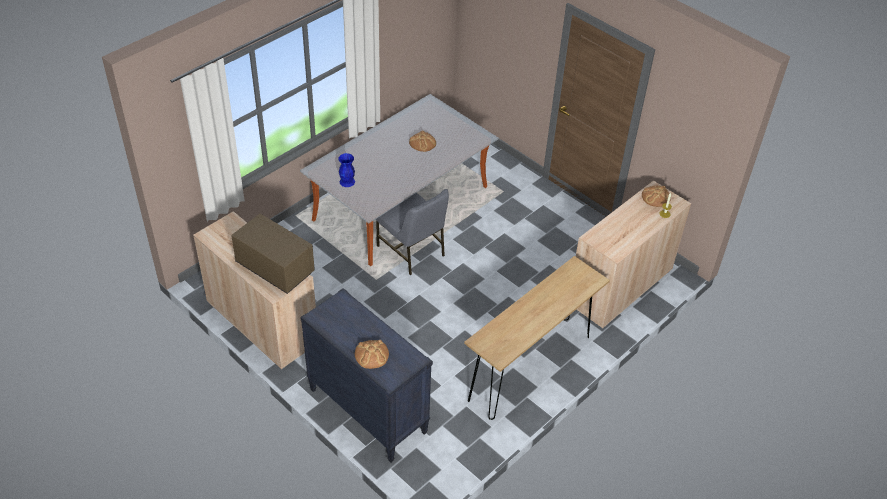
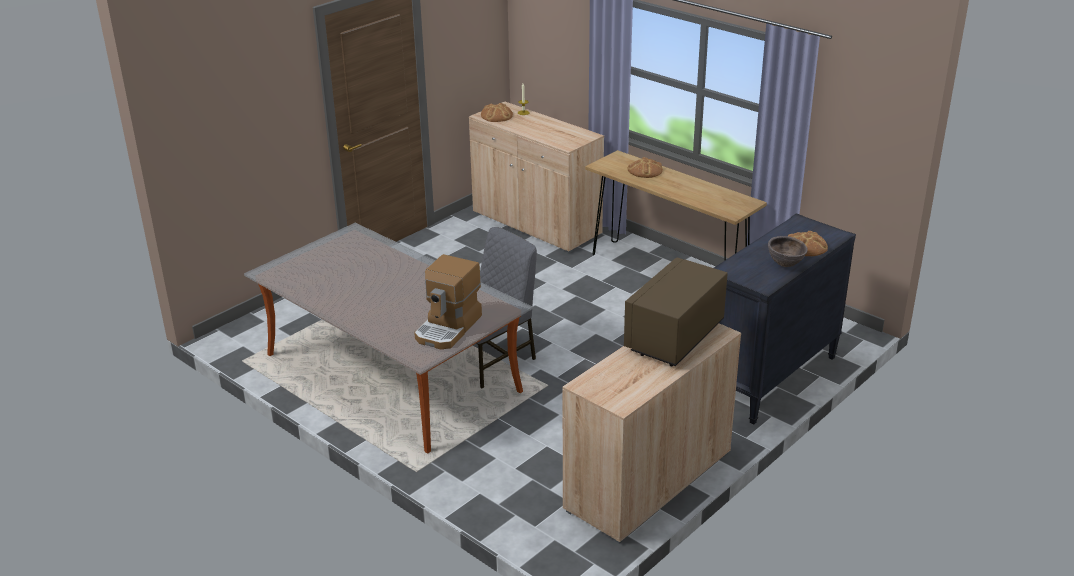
camera: 90 degrees left, 15 degrees down
blue vase [338,153,355,187] -> coffee machine [414,254,482,349]
bread [409,130,436,152] -> bread moved to [627,157,663,178]
none -> brown bowl [768,236,808,267]

